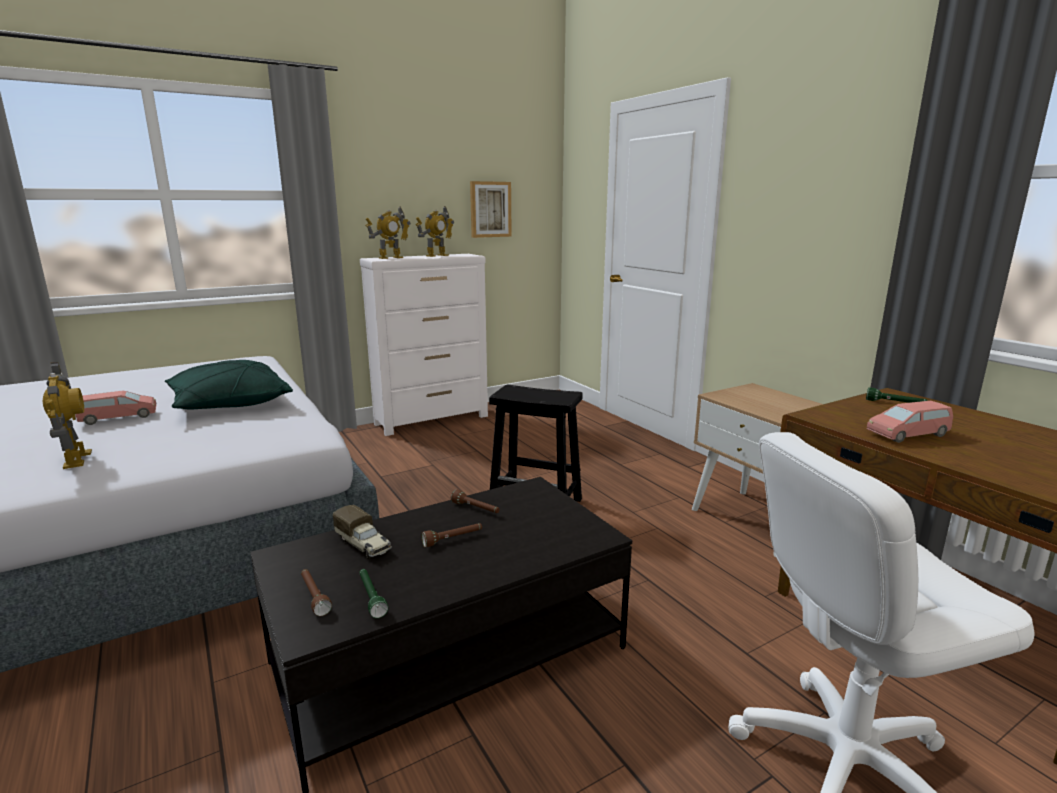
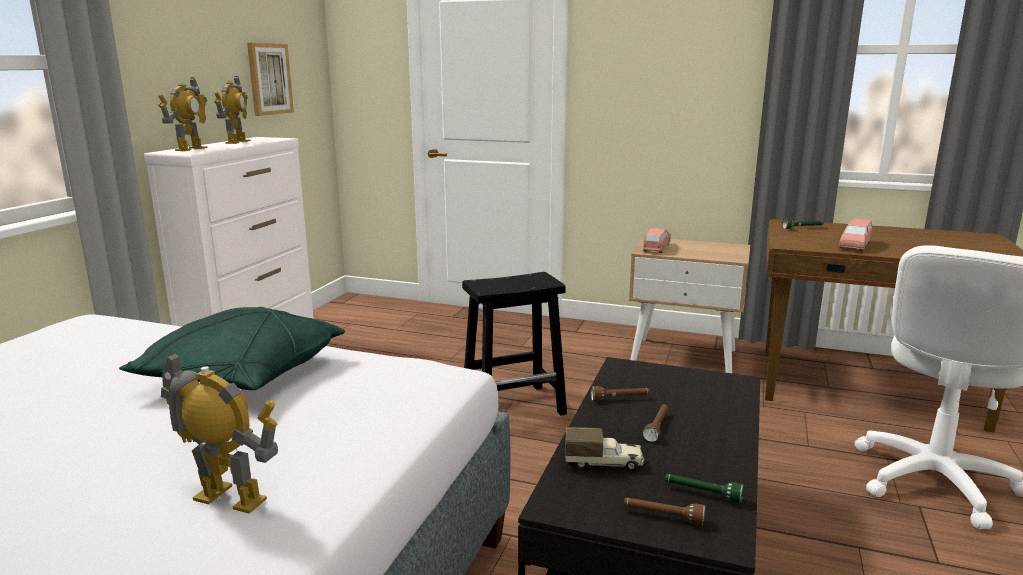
camera: 40 degrees left, 0 degrees up
pink toy car [76,390,156,425] -> pink toy car moved to [643,228,671,253]

